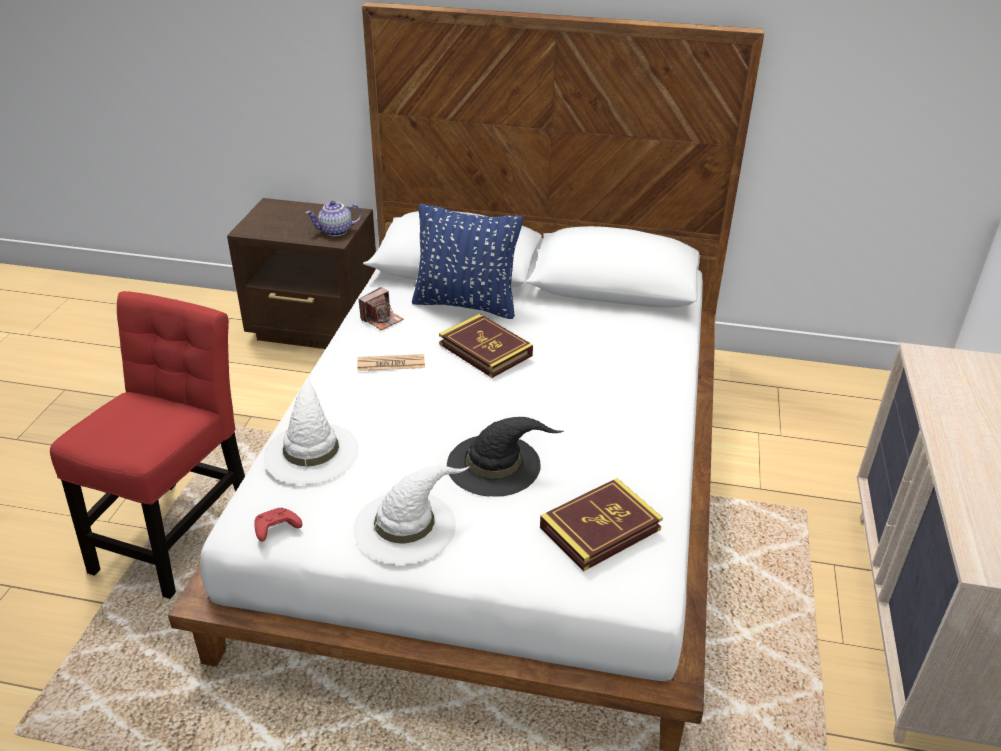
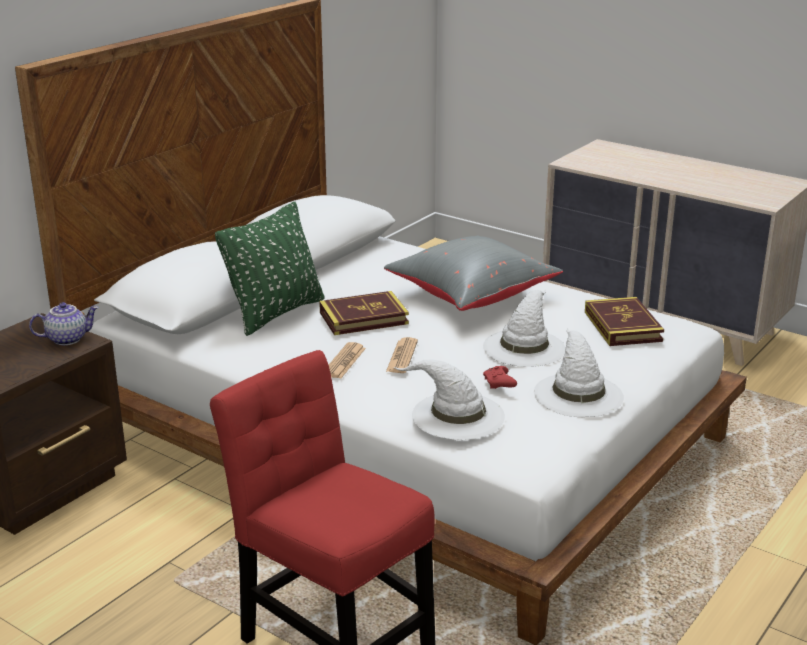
camera: 65 degrees left, 10 degrees down
red game controller [254,508,302,542] -> red game controller moved to [483,366,517,389]
teapot [305,201,362,236] -> teapot turned 120 degrees counterclockwise [29,302,99,345]
camera [358,287,403,330] -> none
blue pillow [412,204,523,319] -> green pillow [215,202,325,336]
black hat [447,417,563,496] -> white hat [483,290,566,367]
none -> grey pillow [384,236,563,311]
none -> newspaper [386,337,418,373]

